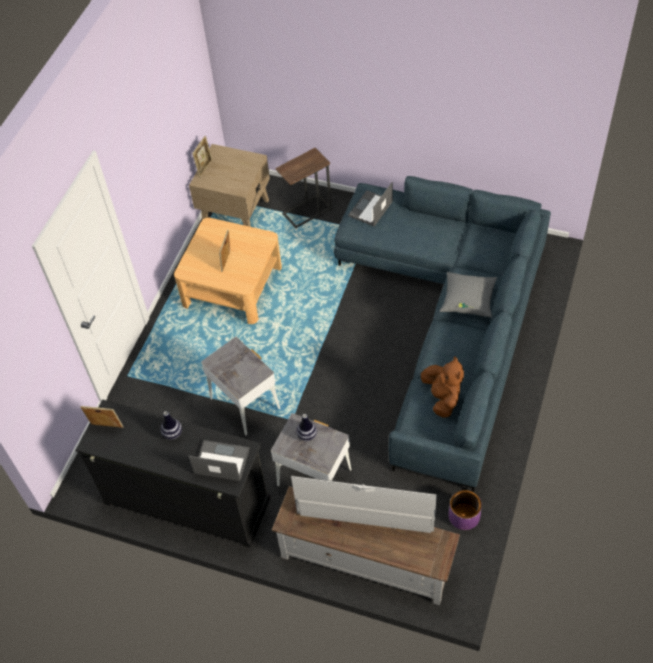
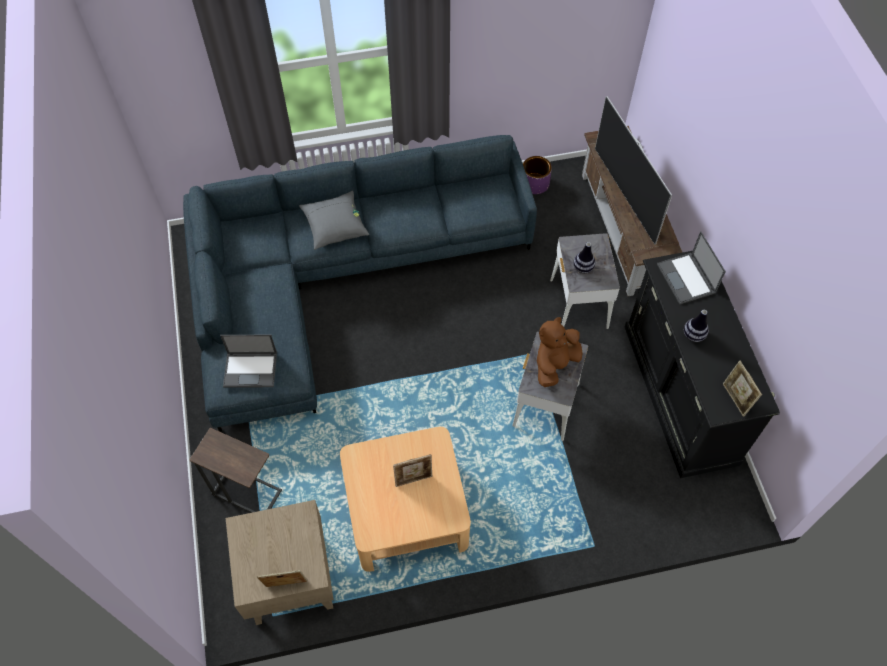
camera: 125 degrees left, 5 degrees up
brown plush toy [421,356,464,418] -> brown plush toy moved to [537,317,583,387]

